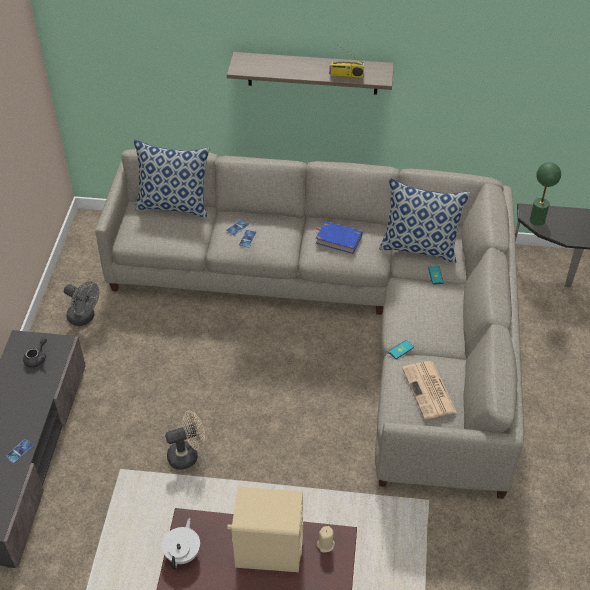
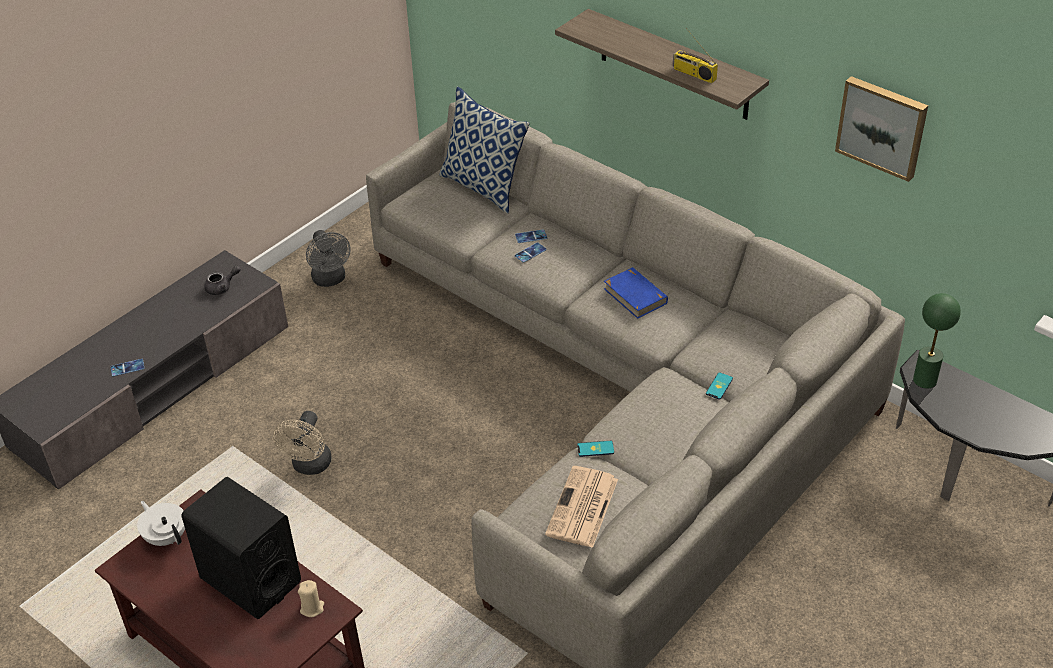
camera: 35 degrees right, 5 degrees down
white teapot [162,518,200,570] -> white teapot turned 90 degrees counterclockwise [137,501,185,546]
beige fan [165,410,205,470] -> beige fan turned 90 degrees clockwise [273,411,332,475]
beige speaker [227,487,303,572] -> black speaker [182,477,301,619]
pillow [380,179,470,263] -> none
none -> picture [835,76,928,182]

